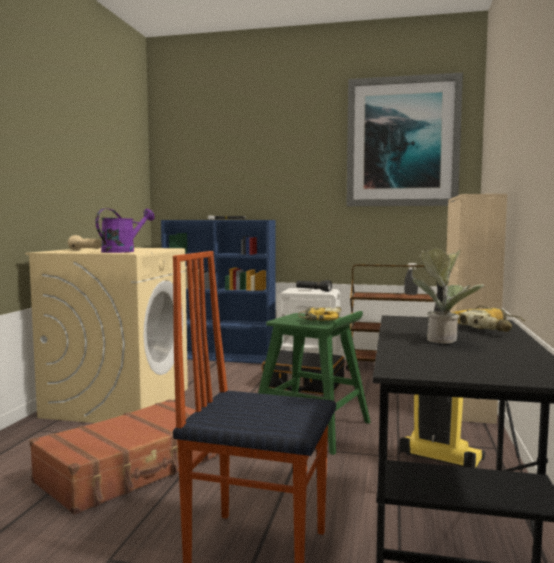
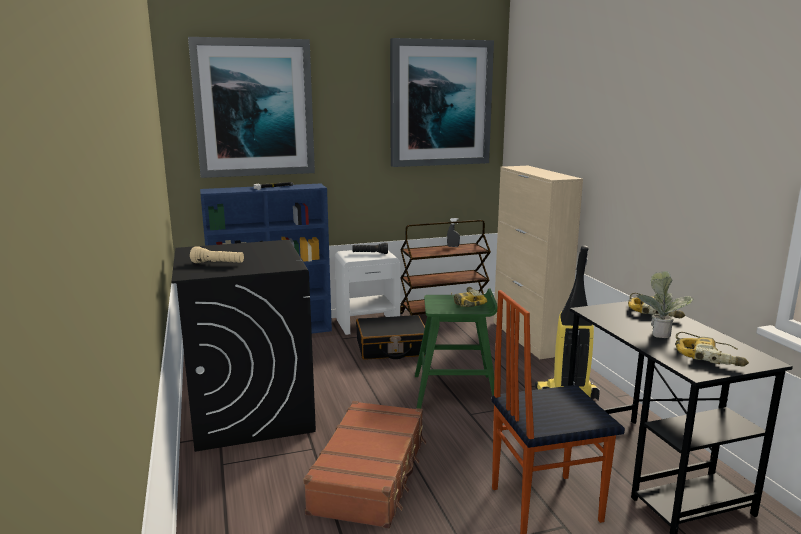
camera: 30 degrees left, 10 degrees up
beige washing machine [25,247,188,423] -> black washing machine [171,240,316,452]
purple watering can [95,208,155,253] -> none
none -> picture [188,37,315,178]
none -> power drill [676,332,749,367]

